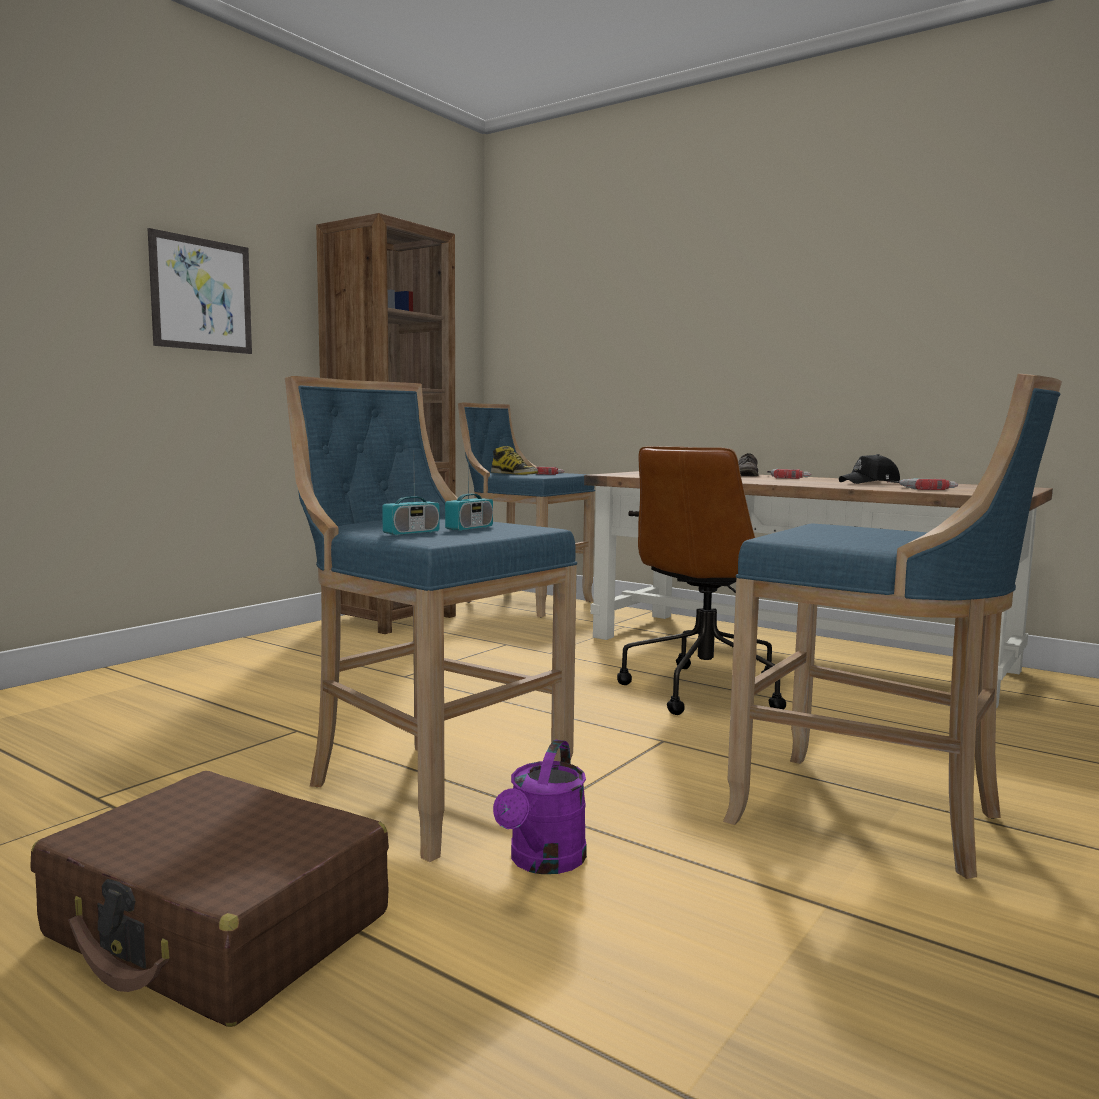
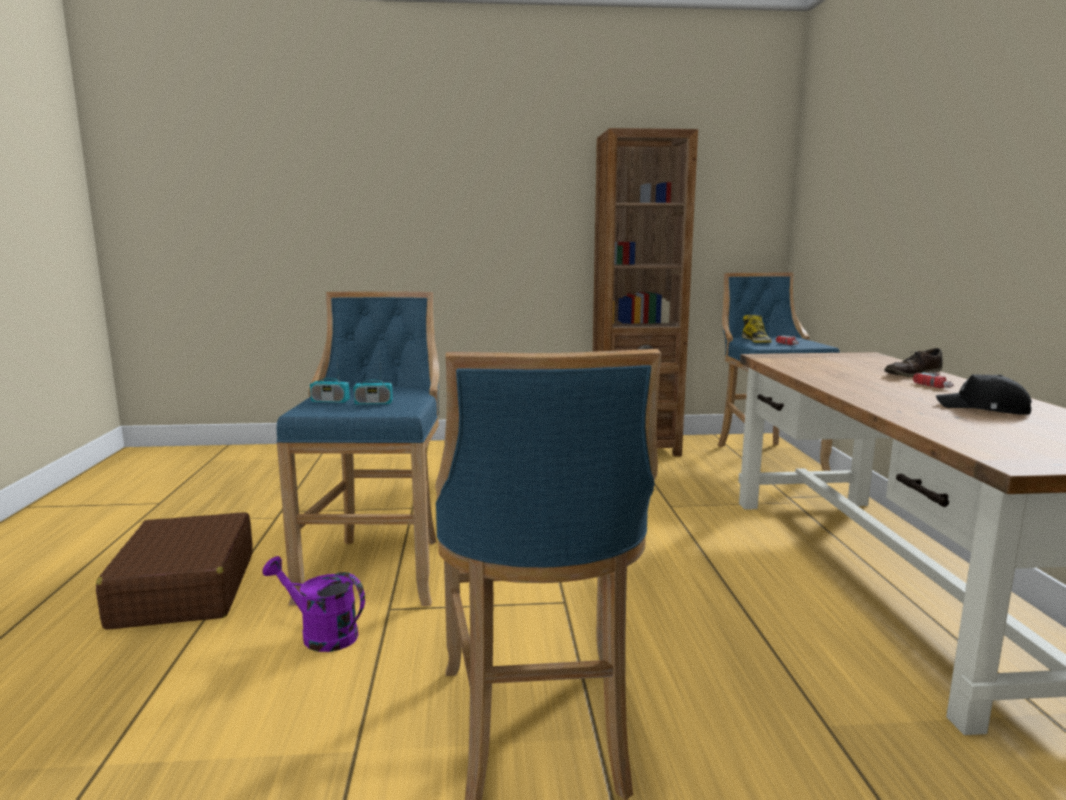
camera: 50 degrees right, 5 degrees up
picture [147,228,252,354] -> none
purple watering can [493,740,587,874] -> purple watering can turned 45 degrees clockwise [263,556,365,652]
brown office chair [617,446,786,715] -> none
power drill [887,478,958,490] -> none

